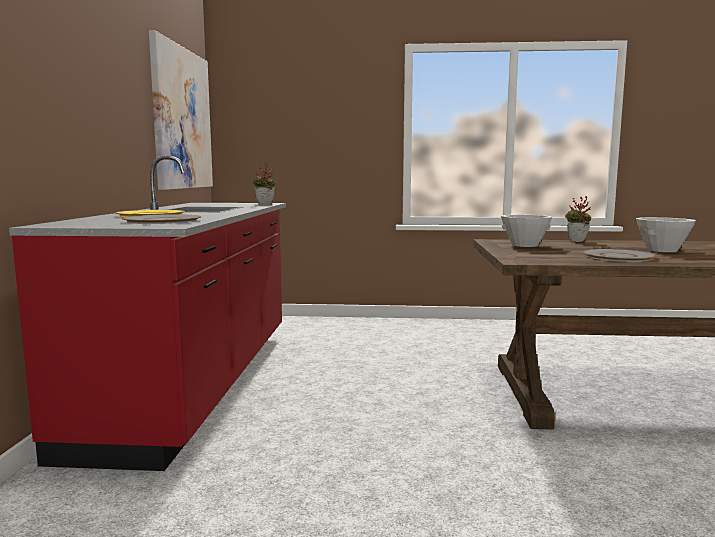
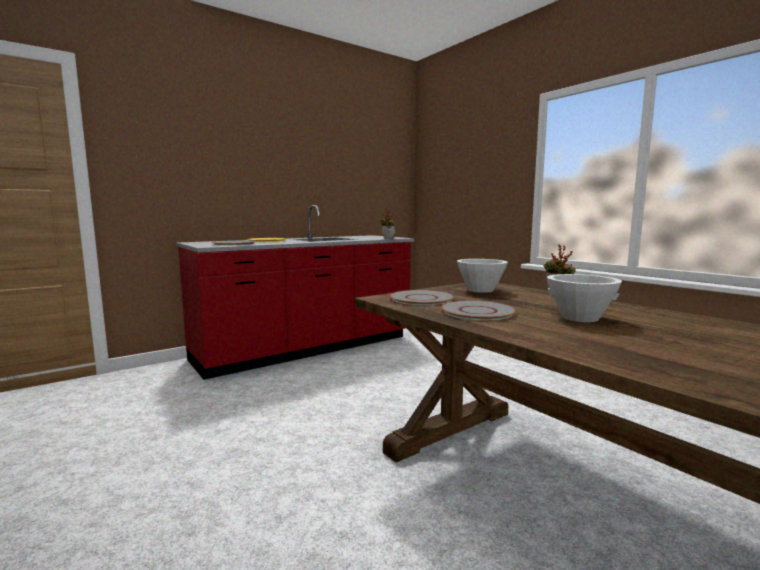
camera: 50 degrees right, 0 degrees up
picture [149,30,213,190] -> none
none -> grey plate [389,290,455,305]

